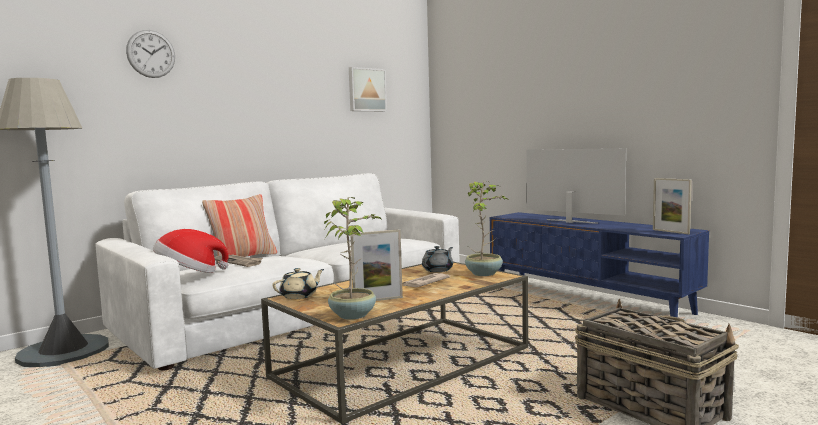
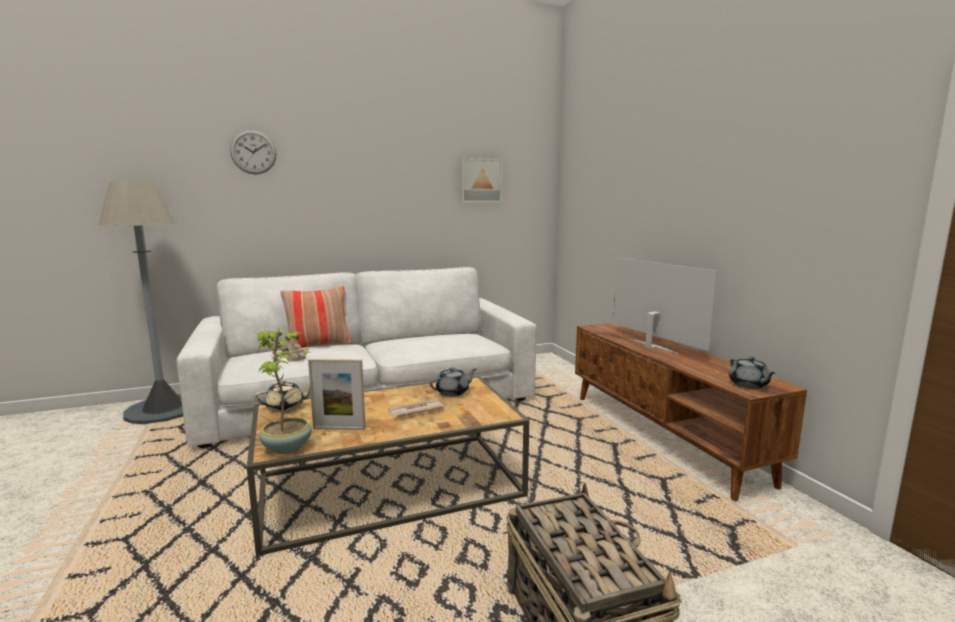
camera: 20 degrees right, 5 degrees up
hat [153,229,229,273] -> none
potted plant [465,181,510,276] -> none
blue tv stand [490,212,709,317] -> brown tv stand [575,323,807,501]
picture frame [653,178,692,234] -> grey teapot [729,357,775,389]

